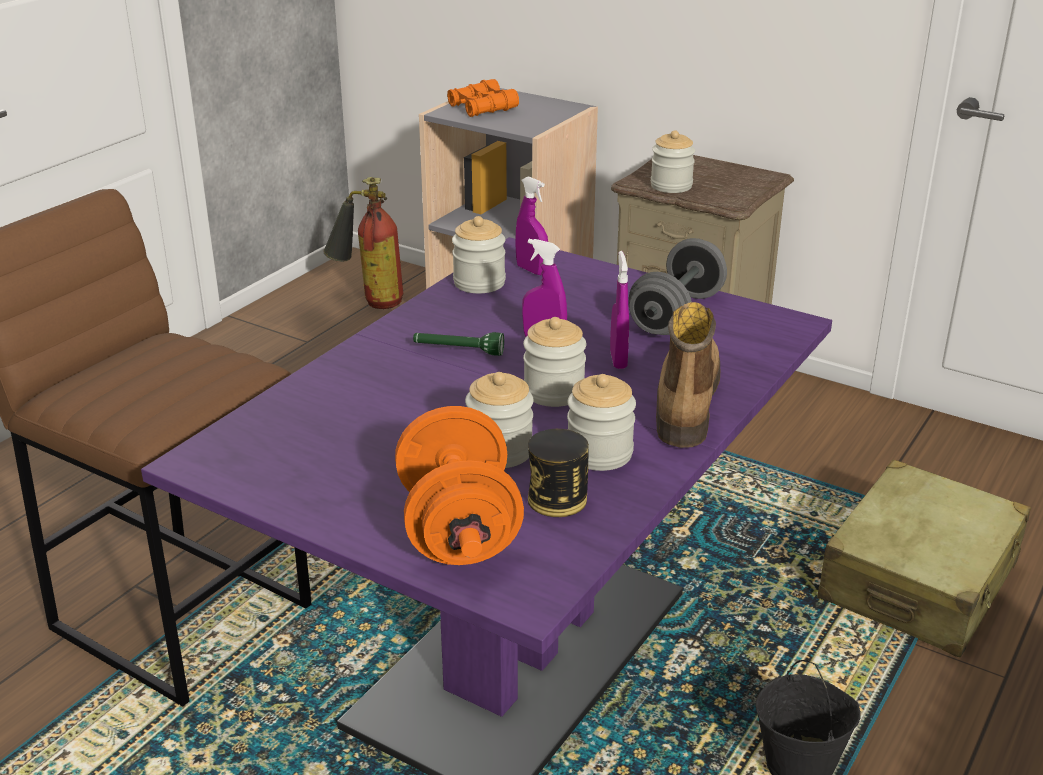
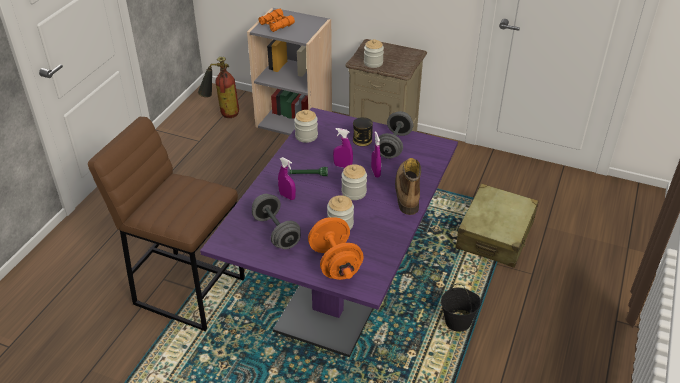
camera: 10 degrees left, 10 degrees up
purple spray bottle [515,176,548,275] -> purple spray bottle moved to [278,157,296,200]
can [528,429,589,517] -> can moved to [353,117,373,146]
jar [567,374,636,471] -> none
none -> grey dumbbell [252,194,301,249]

